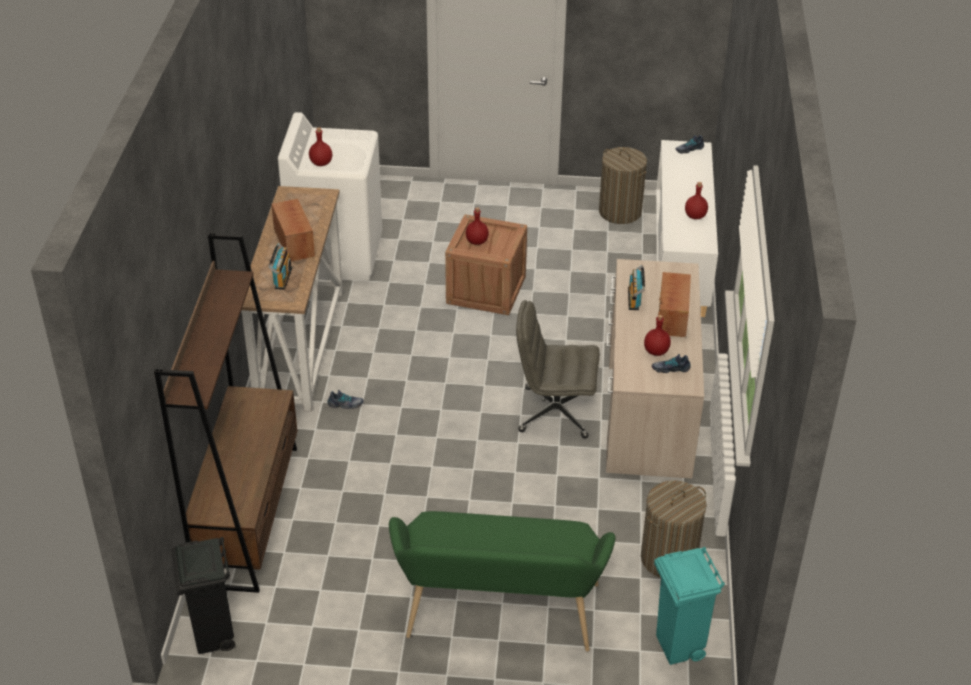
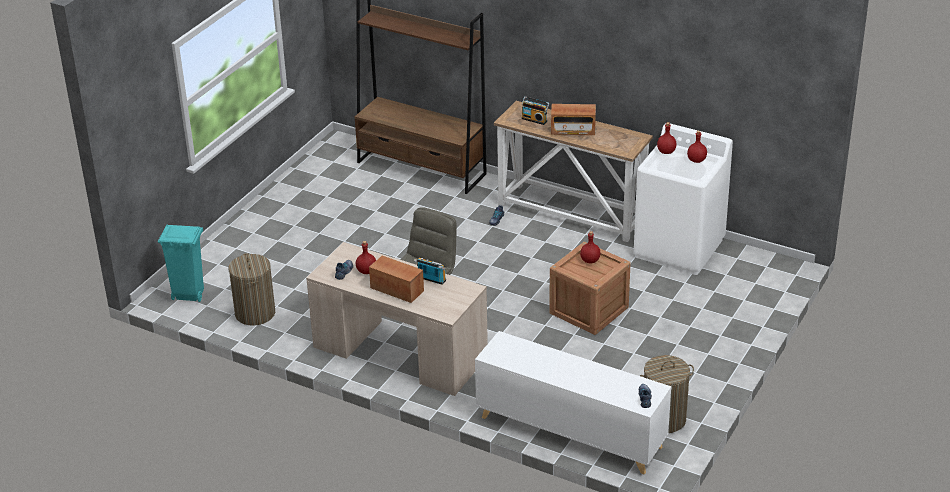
camera: 115 degrees right, 5 degrees down
black trash can [171,537,235,654] -> none
green bench [389,511,616,651] -> none
red bottle [685,182,708,219] -> red bottle moved to [687,131,707,163]

